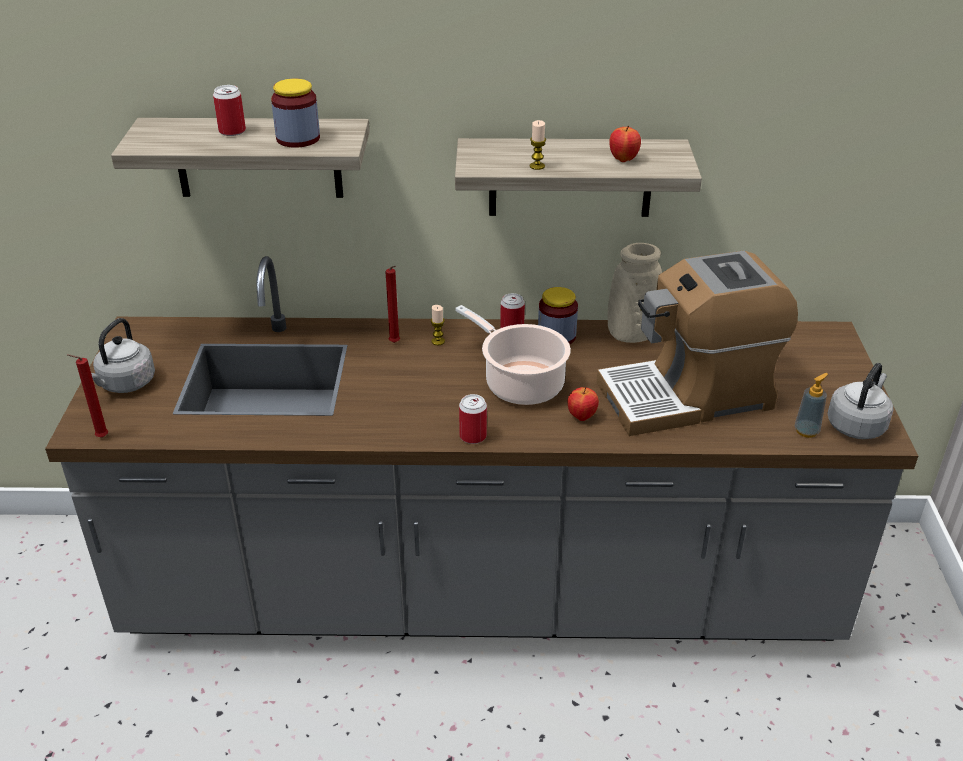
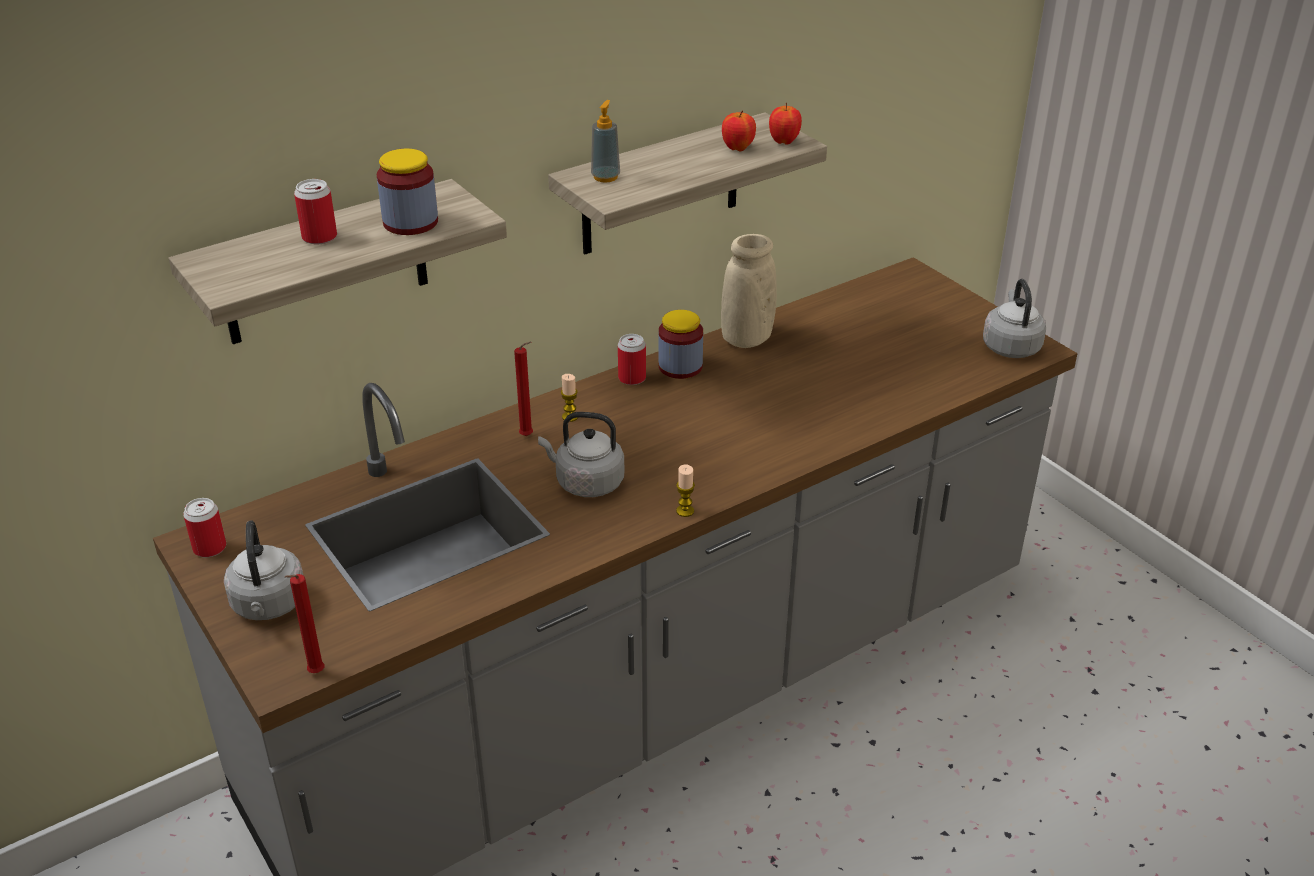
camera: 35 degrees left, 0 degrees up
cooking pot [455,305,571,405] -> none
can [459,394,487,444] -> can moved to [183,498,226,557]
candle [530,120,546,170] -> candle moved to [676,464,695,517]
apple [568,387,599,421] -> apple moved to [769,103,802,145]
coffee machine [596,250,798,436] -> none
soap dispenser [795,373,828,438] -> soap dispenser moved to [591,100,620,183]
none -> grey kettle [538,412,624,497]

